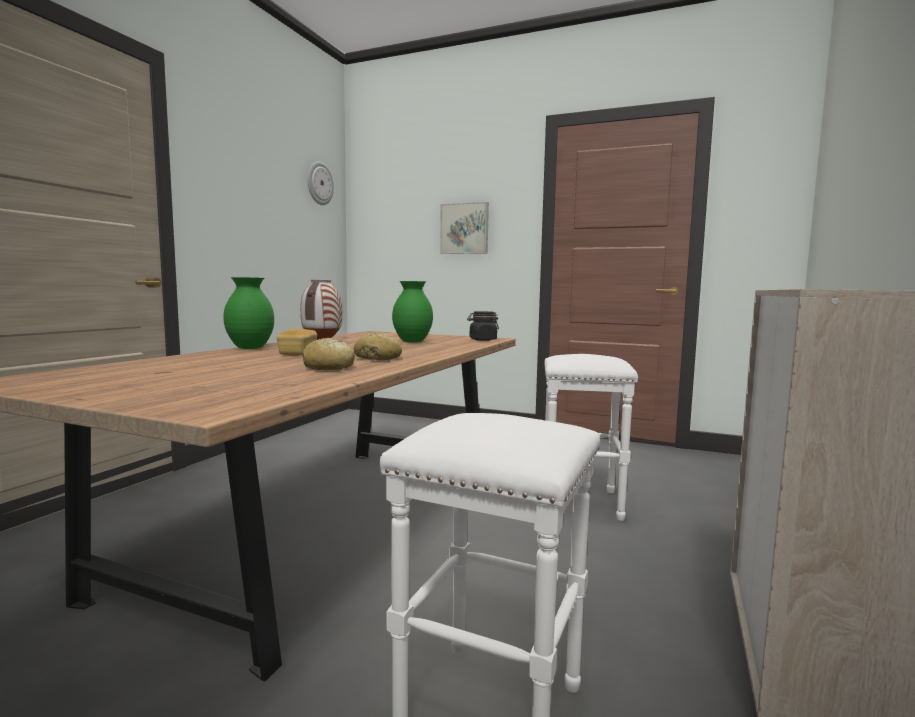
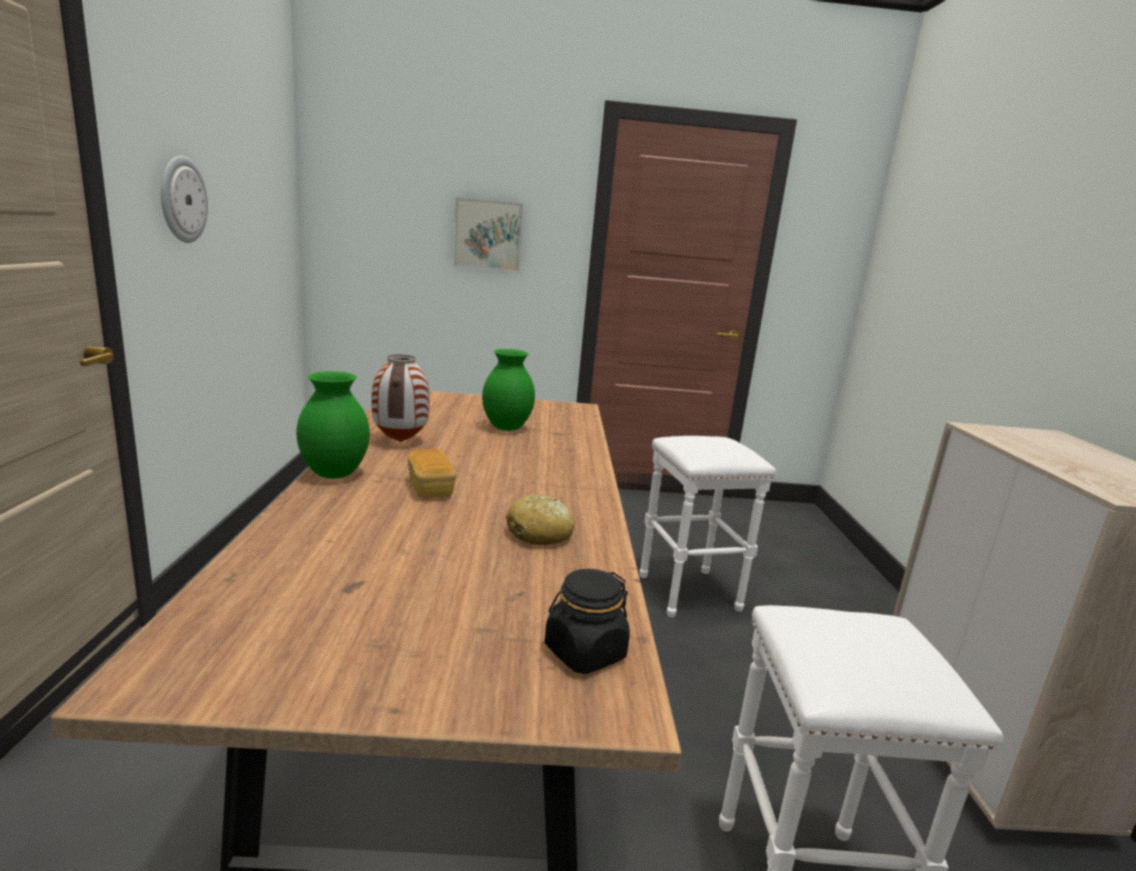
camera: 25 degrees left, 10 degrees up
wall clock [308,161,334,205] -> wall clock moved to [161,156,208,243]
bread [354,332,402,360] -> none
black jar [467,311,499,341] -> black jar moved to [545,569,630,674]

